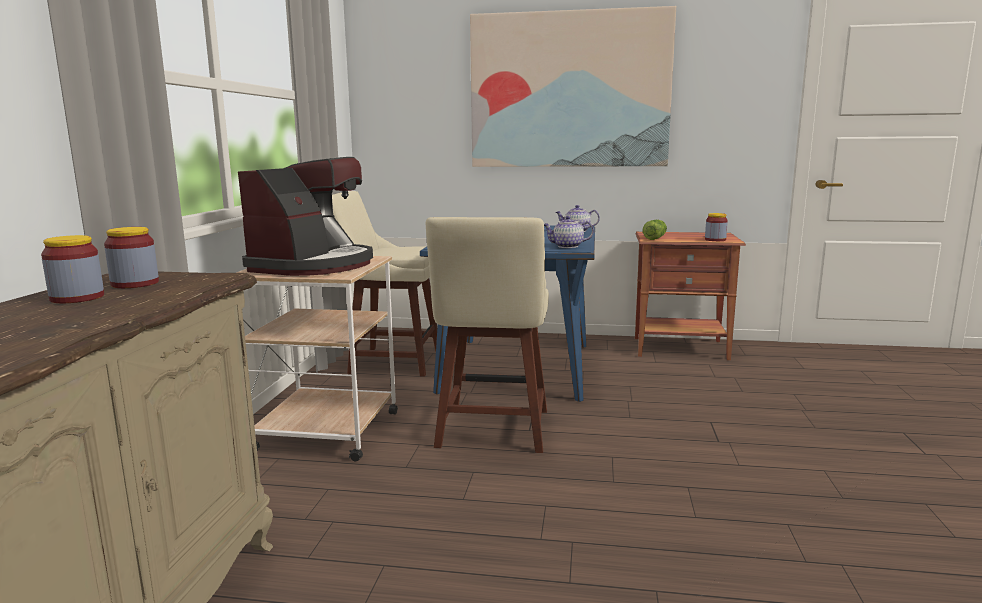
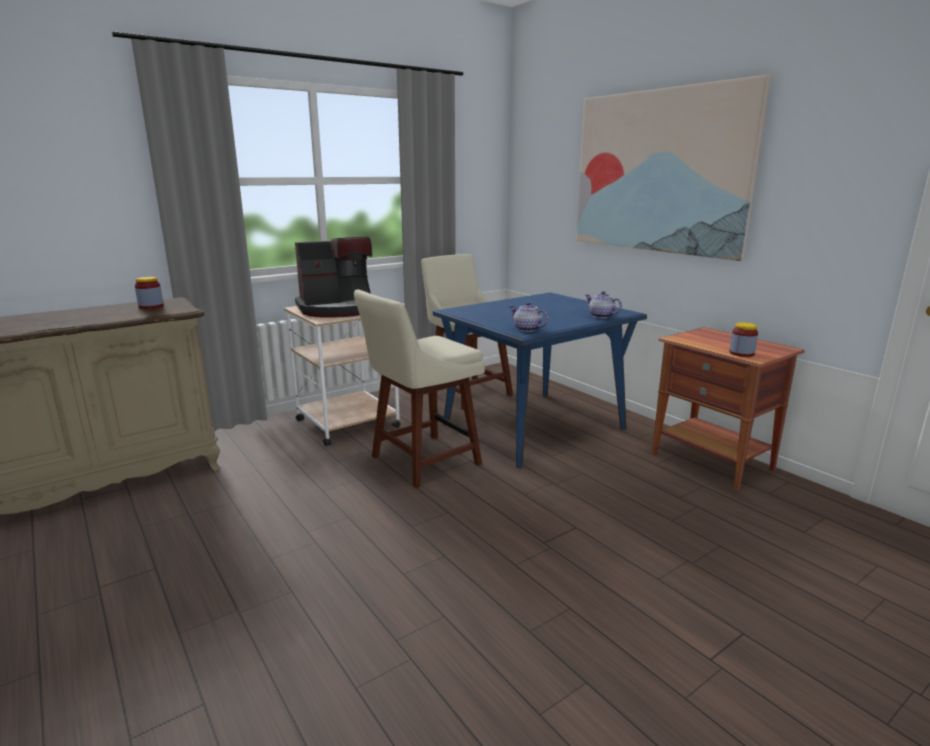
camera: 45 degrees right, 5 degrees up
jar [41,235,104,303] -> none
lettuce [643,220,667,240] -> none

